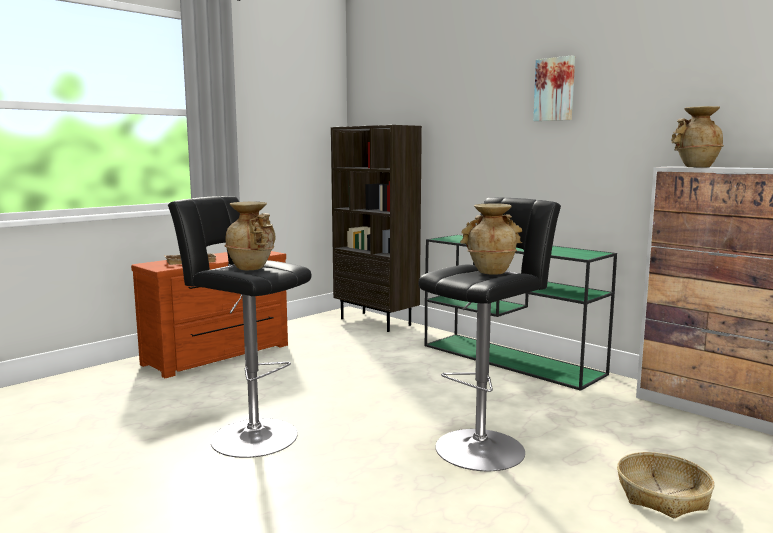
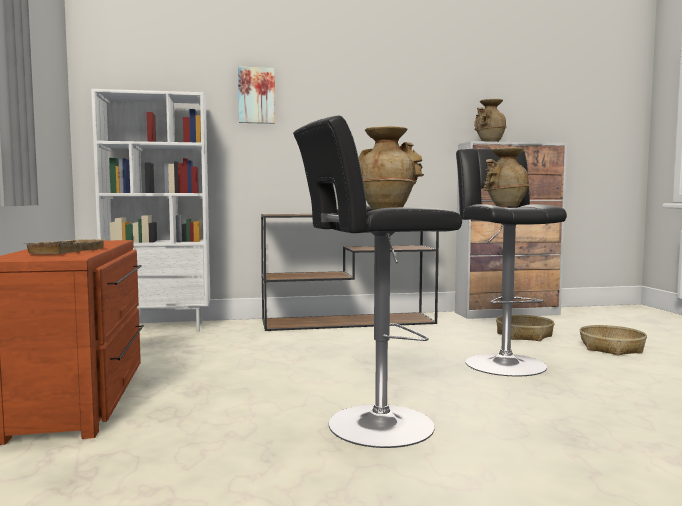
camera: 55 degrees left, 5 degrees down
brown bookcase [331,125,422,332] -> white bookcase [91,89,210,332]
green console table [425,235,617,391] -> brown console table [261,214,439,331]
picture [533,56,575,121] -> picture moved to [238,67,275,124]
none -> basket [496,315,554,341]

